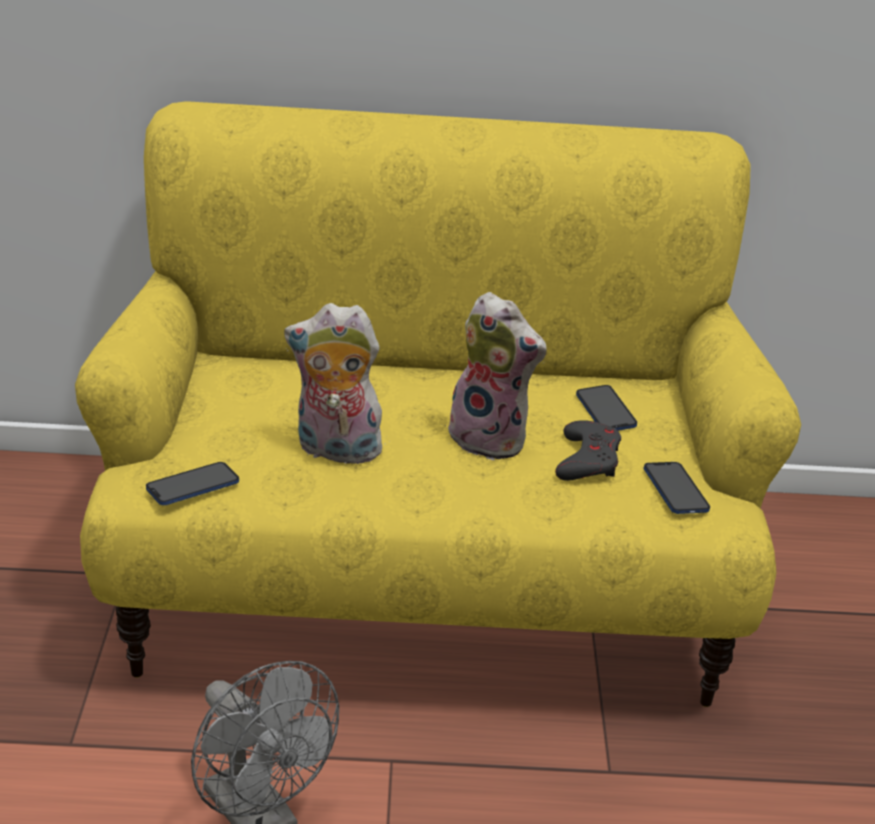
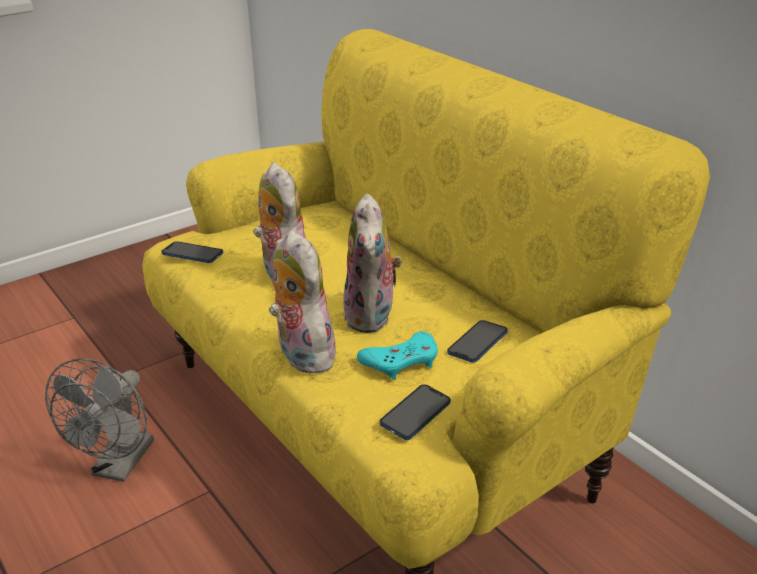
camera: 55 degrees right, 0 degrees up
grey game controller [555,420,621,481] -> turquoise game controller [357,332,438,380]
none -> plush toy [269,230,336,374]

